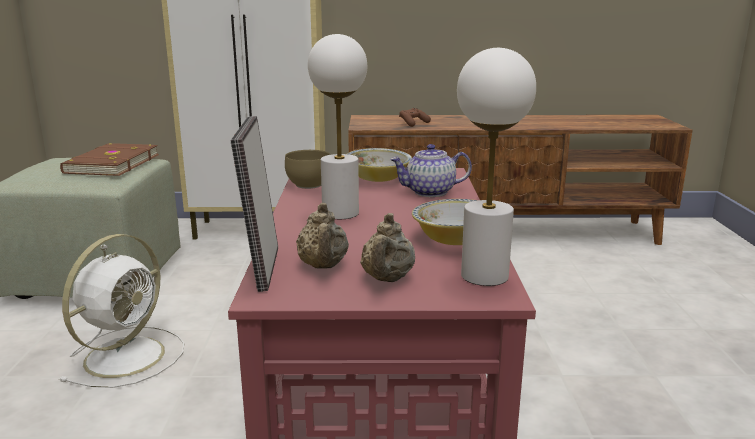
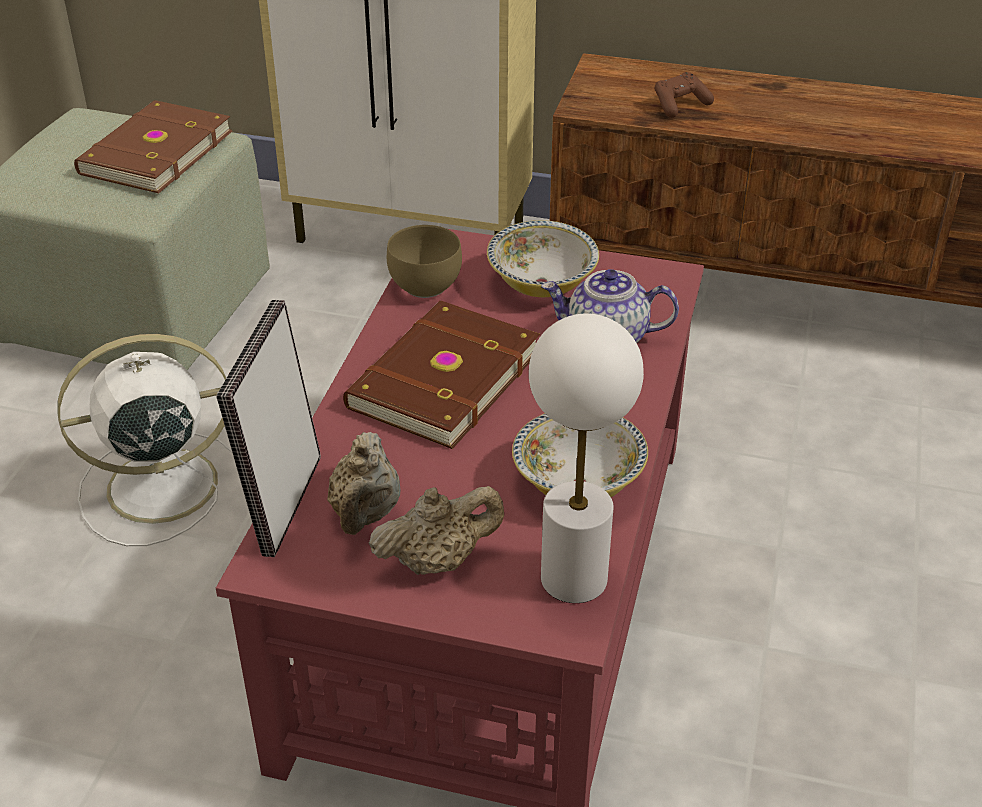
camera: 15 degrees right, 20 degrees up
white fan [59,234,184,388] -> white fan turned 150 degrees counterclockwise [57,334,232,546]
white table lamp [308,34,367,219] -> brown book [343,301,540,449]
beige teapot [360,213,415,282] -> beige teapot turned 135 degrees counterclockwise [369,486,504,575]

